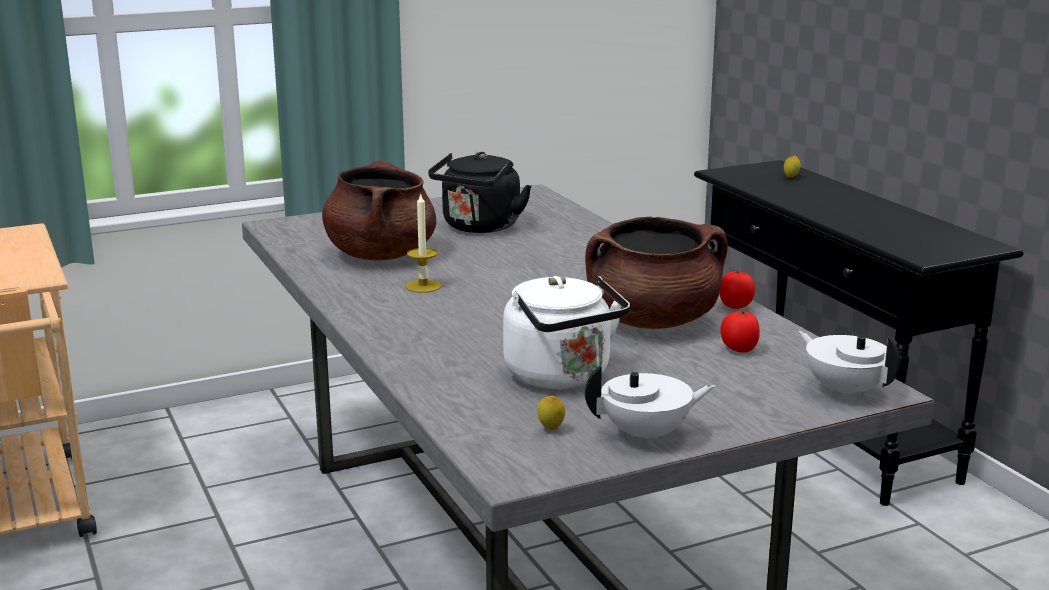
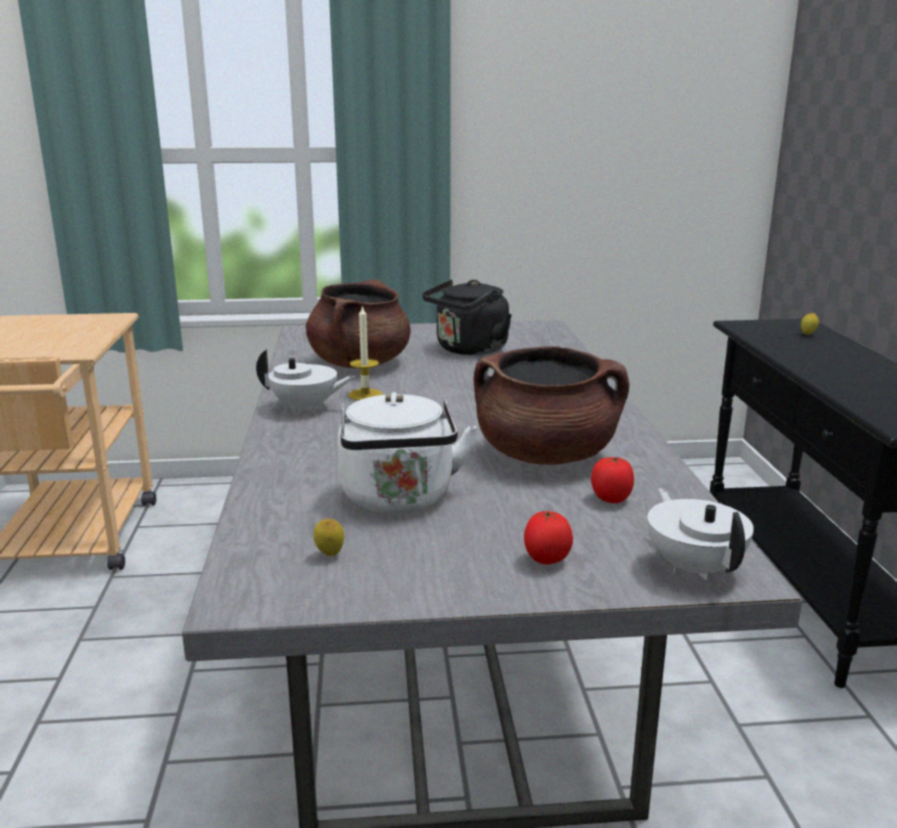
camera: 20 degrees right, 0 degrees up
white teapot [585,365,715,446] -> white teapot moved to [256,349,355,414]
tomato [720,271,755,309] -> tomato moved to [524,510,573,564]

